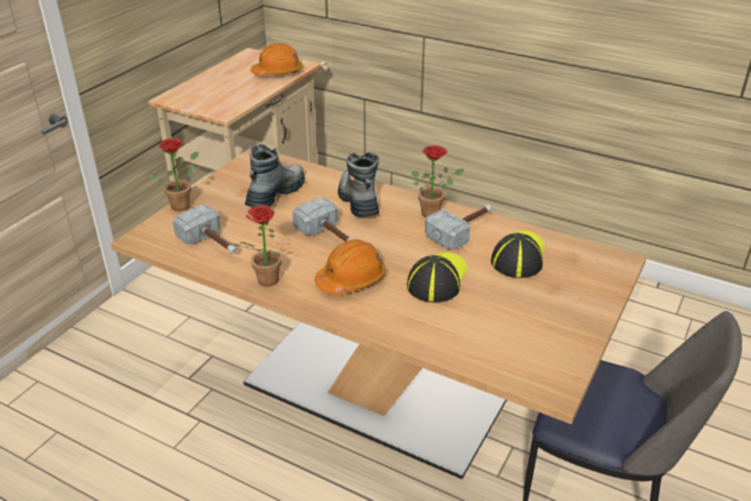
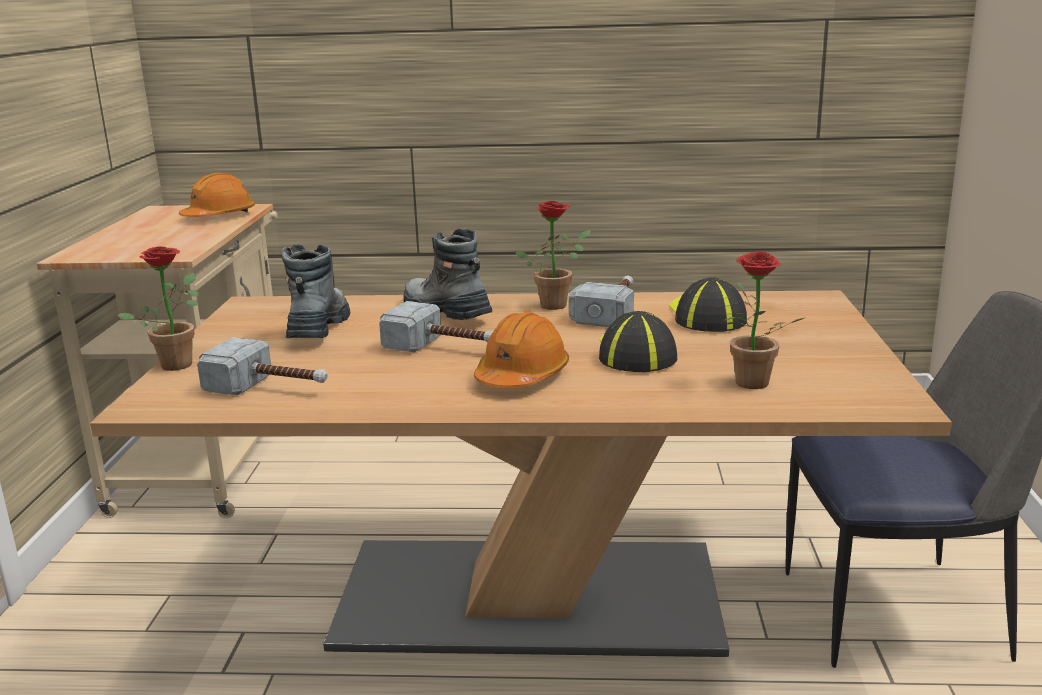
camera: 25 degrees left, 15 degrees down
potted plant [229,205,293,287] -> potted plant moved to [723,251,804,389]

